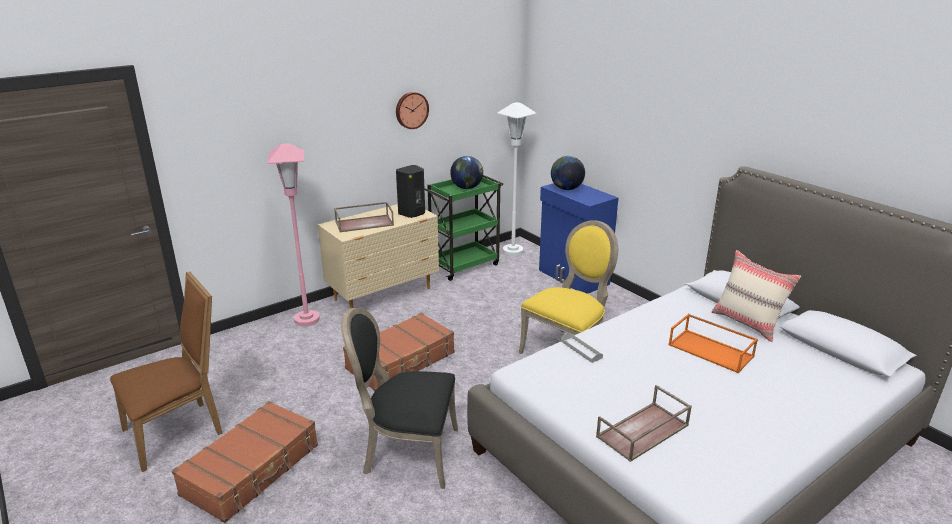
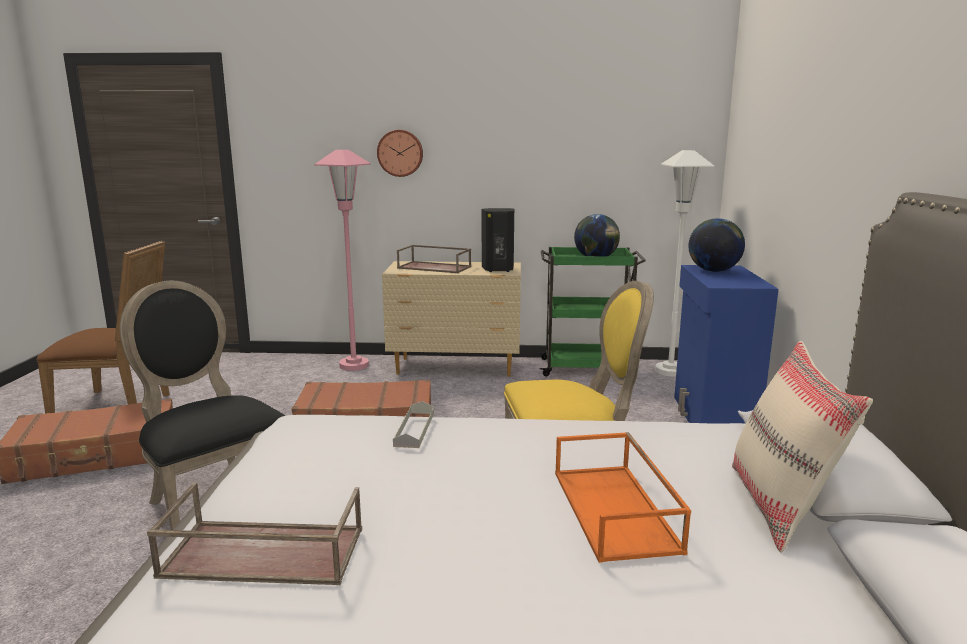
camera: 40 degrees right, 10 degrees down
wall clock [396,92,429,129] -> wall clock moved to [377,130,423,177]

